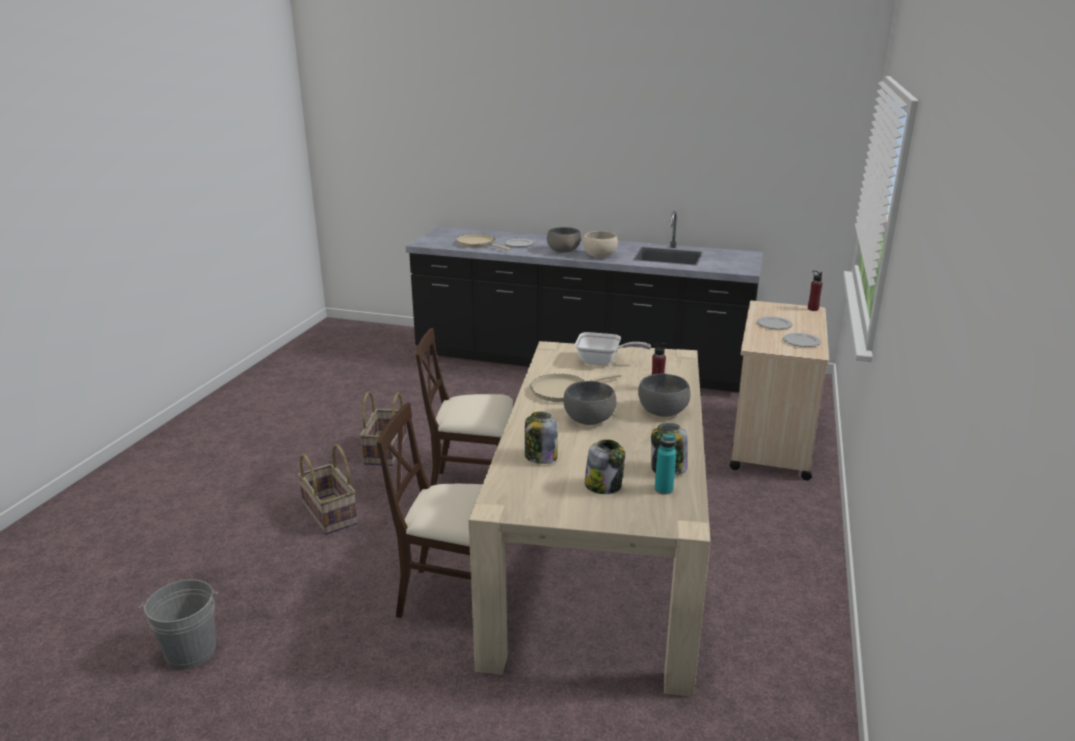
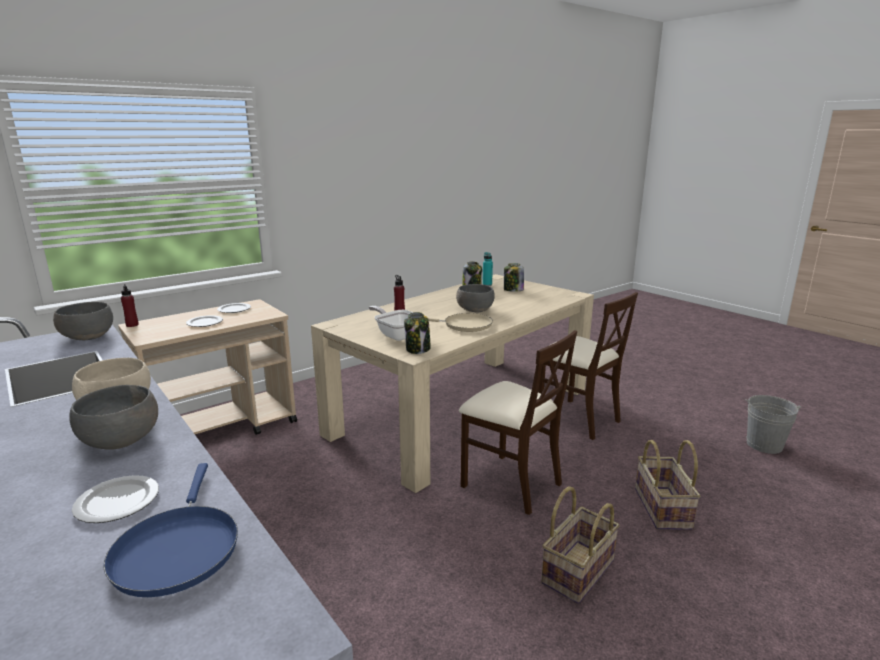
camera: 145 degrees left, 5 degrees down
beige frying pan [456,234,510,250] -> blue frying pan [103,463,238,597]
jar [525,412,558,464] -> jar moved to [404,312,431,354]
grey bowl [638,374,690,417] -> grey bowl moved to [53,302,113,340]

